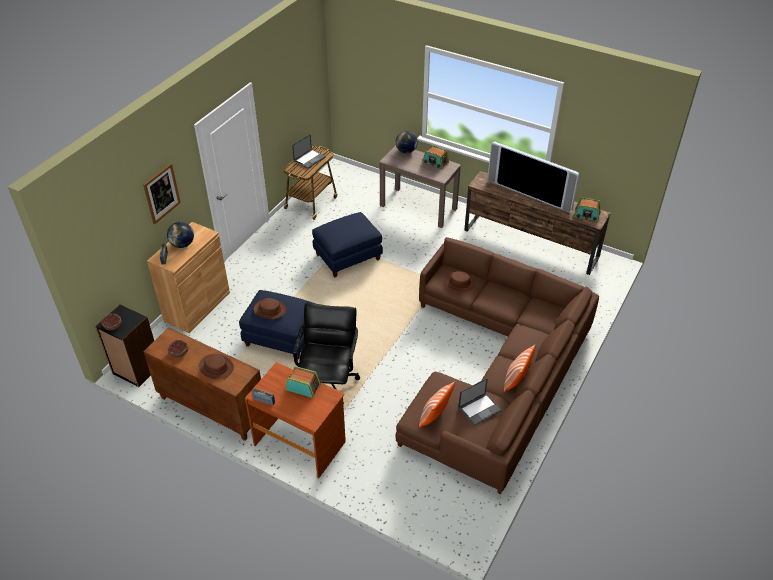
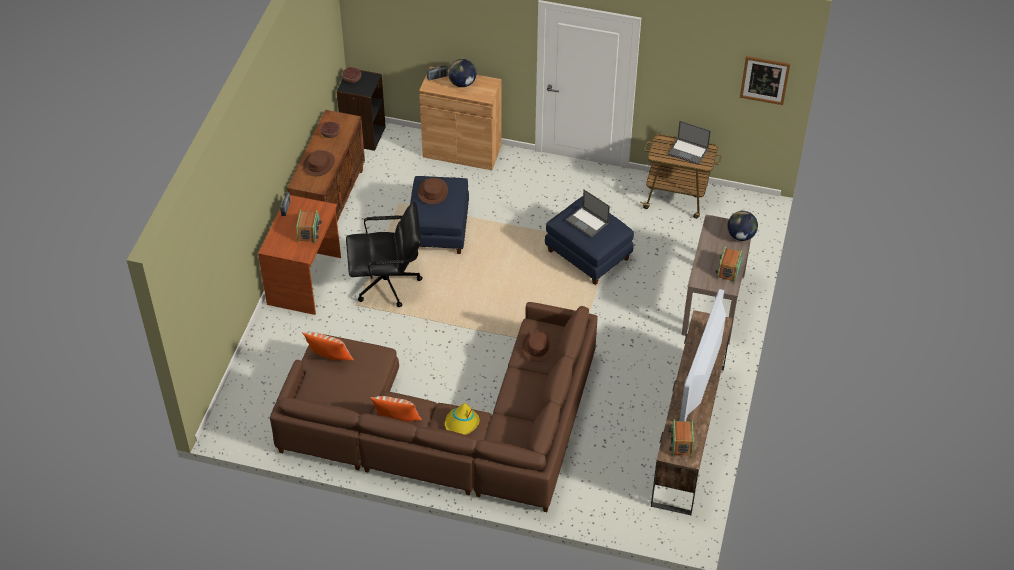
camera: 75 degrees right, 5 degrees up
picture [143,163,181,224] -> picture moved to [740,56,790,105]
laptop [458,378,502,426] -> laptop moved to [566,190,610,238]
none -> yellow hat [445,403,480,435]

